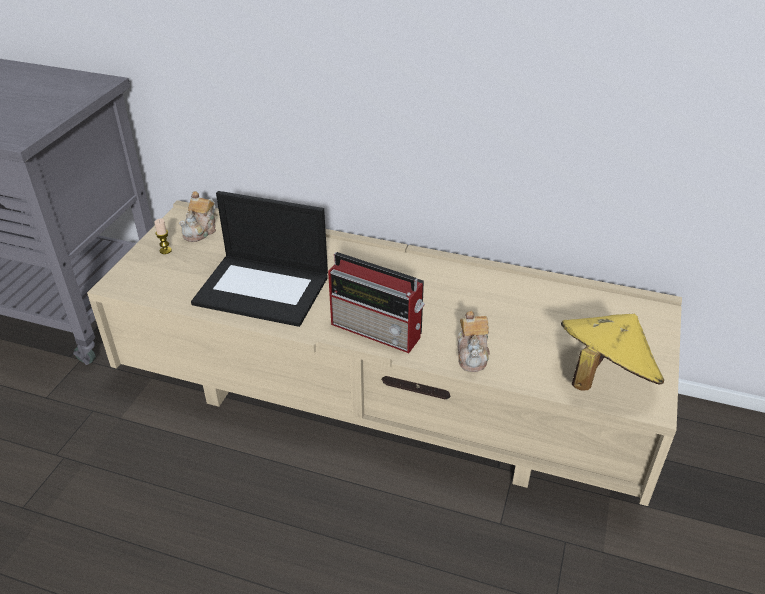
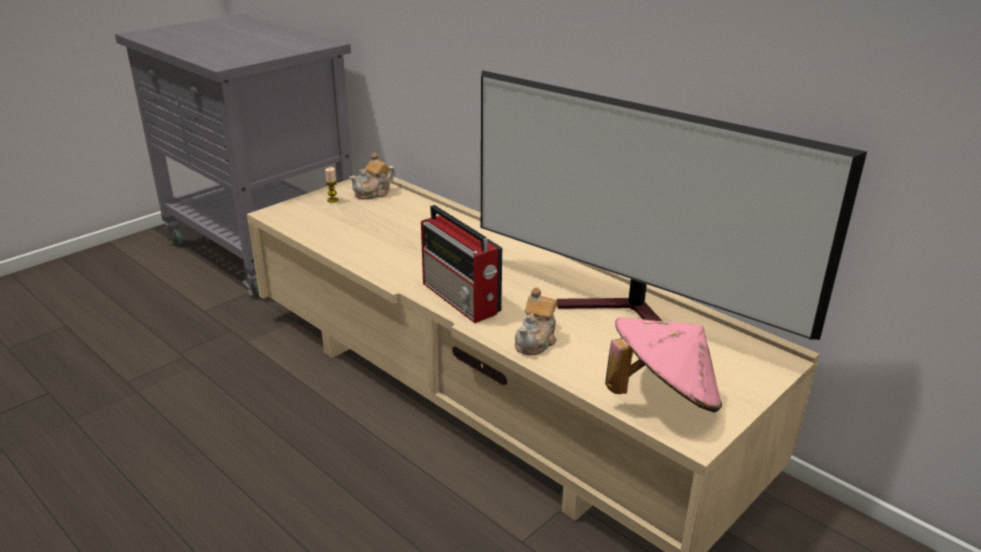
camera: 25 degrees right, 10 degrees down
laptop [191,191,328,327] -> none
yellow hat [561,314,664,391] -> pink hat [605,317,722,412]
none -> television [481,70,867,340]

